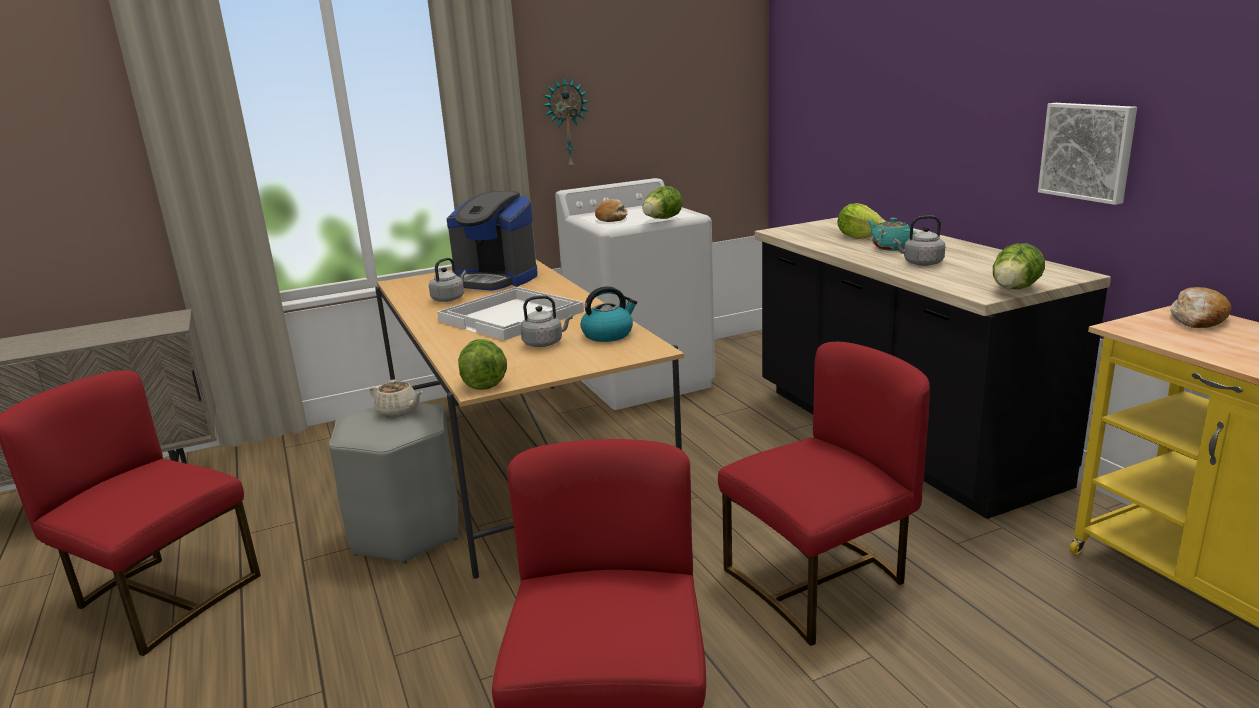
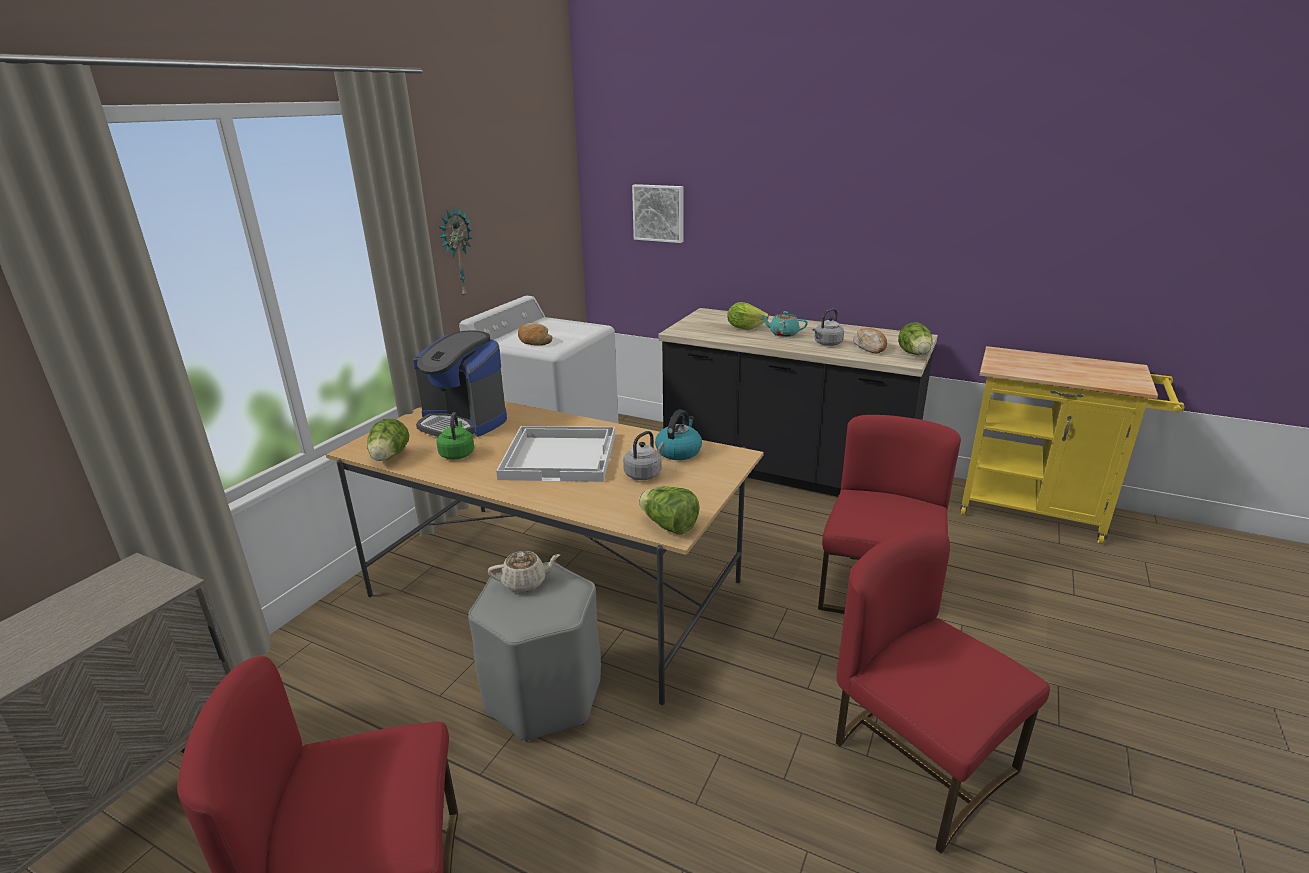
camera: 40 degrees left, 5 degrees up
grey kettle [429,258,467,302] -> green kettle [437,412,474,459]
coffee machine [447,191,538,291] -> coffee machine turned 45 degrees clockwise [413,331,507,437]
lettuce [642,186,682,219] -> lettuce moved to [367,418,409,461]
picture [1038,103,1137,205] -> picture moved to [632,184,684,243]
bread [1170,287,1231,328] -> bread moved to [853,328,887,353]

